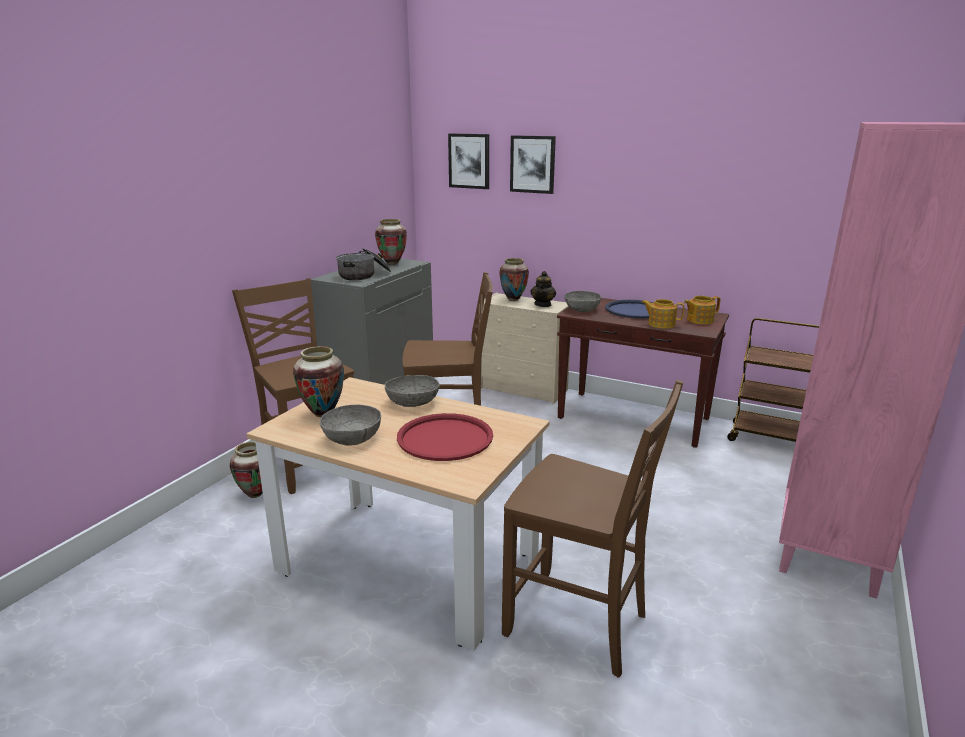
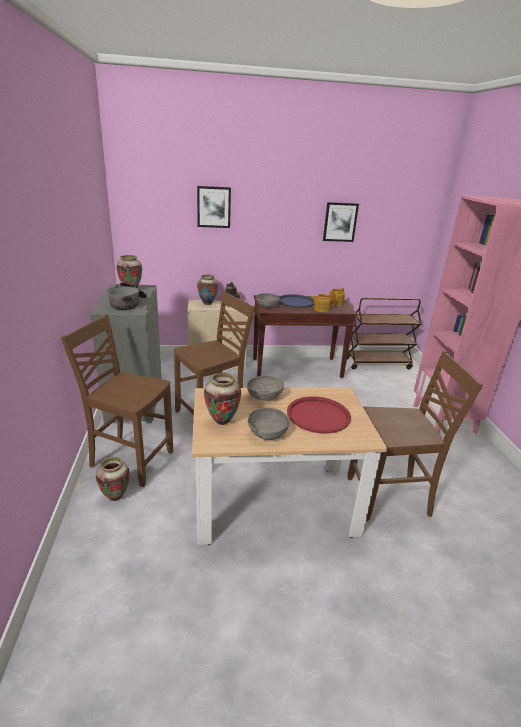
camera: 35 degrees left, 5 degrees up
picture [448,134,489,189] -> picture moved to [323,202,359,242]

